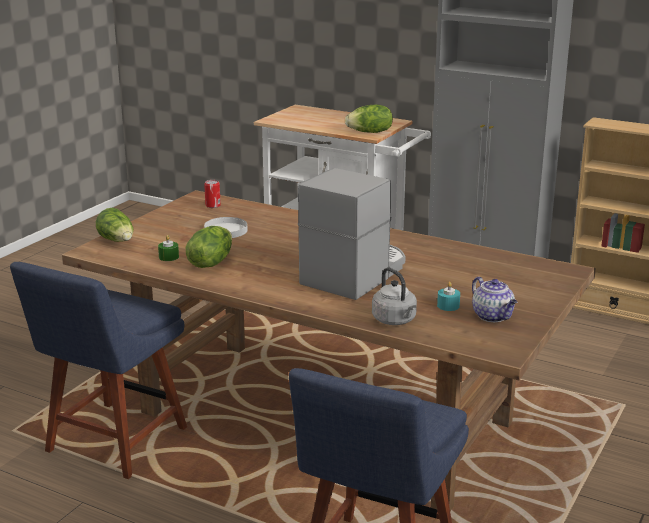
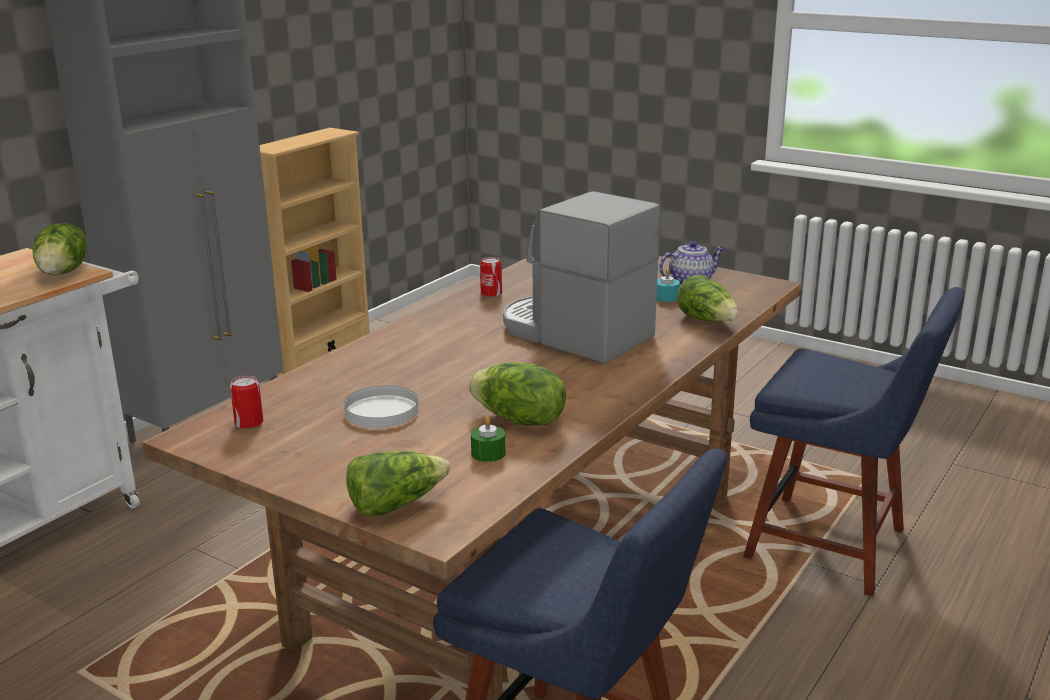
camera: 85 degrees left, 0 degrees up
grey kettle [372,267,417,325] -> lettuce [677,274,739,321]
none -> can [480,257,502,297]

